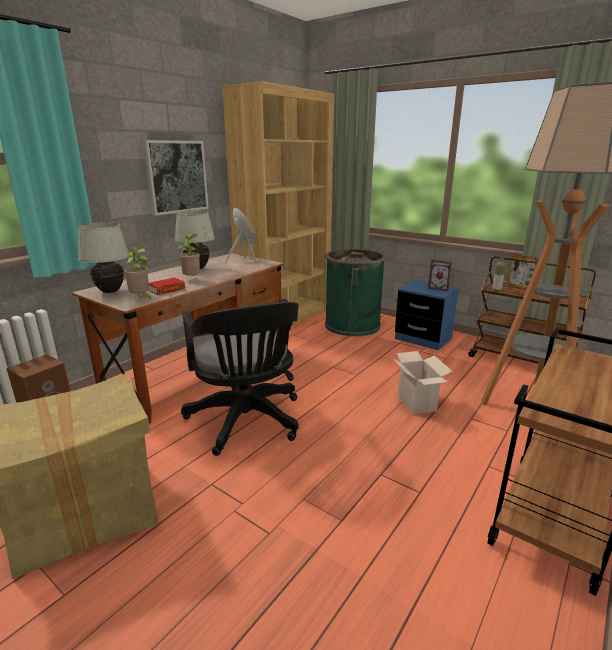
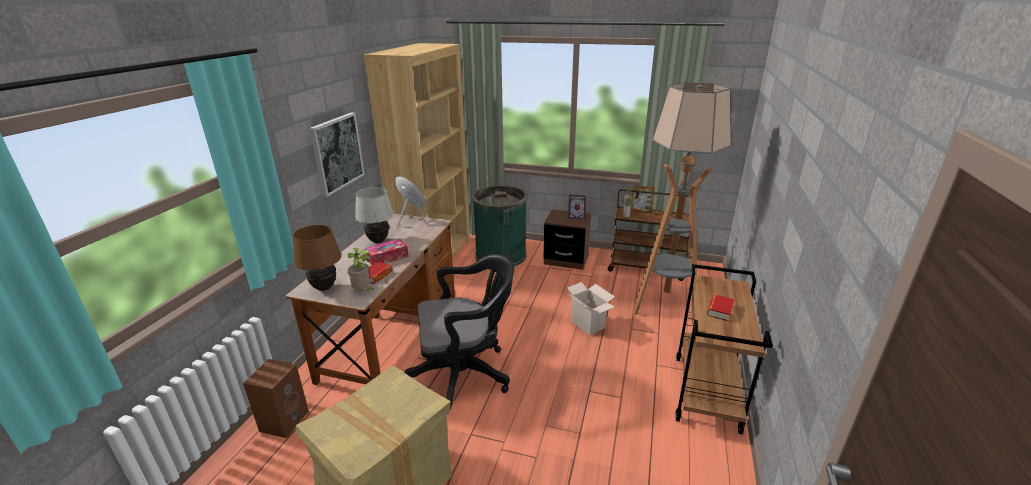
camera: 20 degrees left, 5 degrees up
white table lamp [78,222,129,293] -> brown table lamp [293,225,342,291]
potted plant [178,233,200,276] -> tissue box [365,239,409,265]
black office chair [181,299,299,456] -> black office chair turned 60 degrees counterclockwise [404,254,514,409]
blue nightstand [395,280,459,350] -> brown nightstand [543,209,591,270]
none -> book [707,294,734,321]

